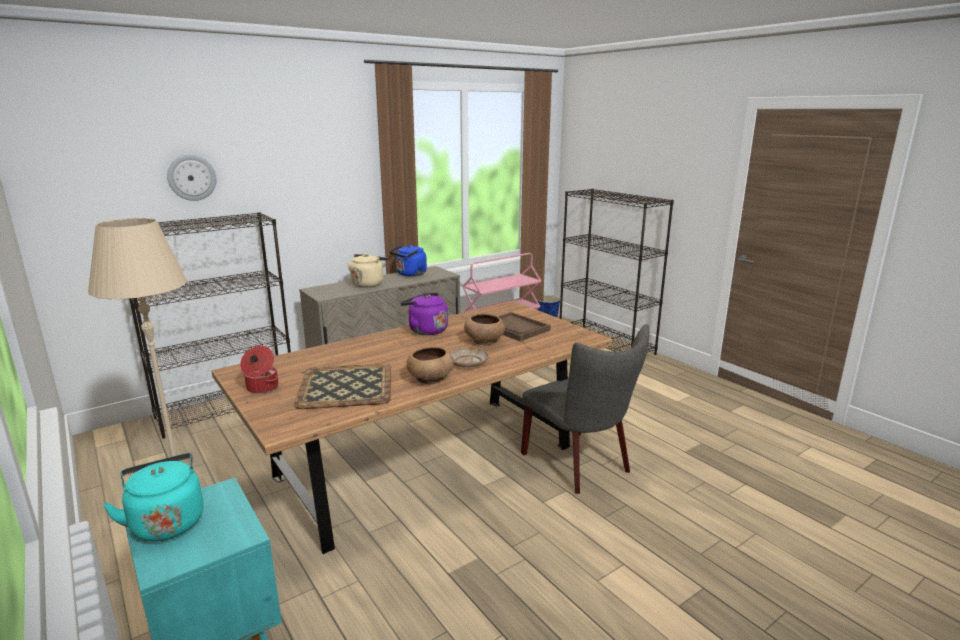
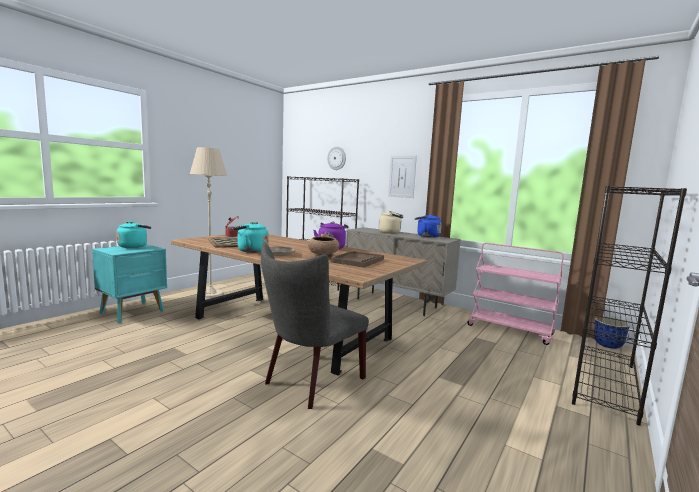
camera: 70 degrees right, 10 degrees down
brown bowl [406,347,454,384] -> turquoise kettle [232,222,269,253]
none -> picture [388,155,417,198]

